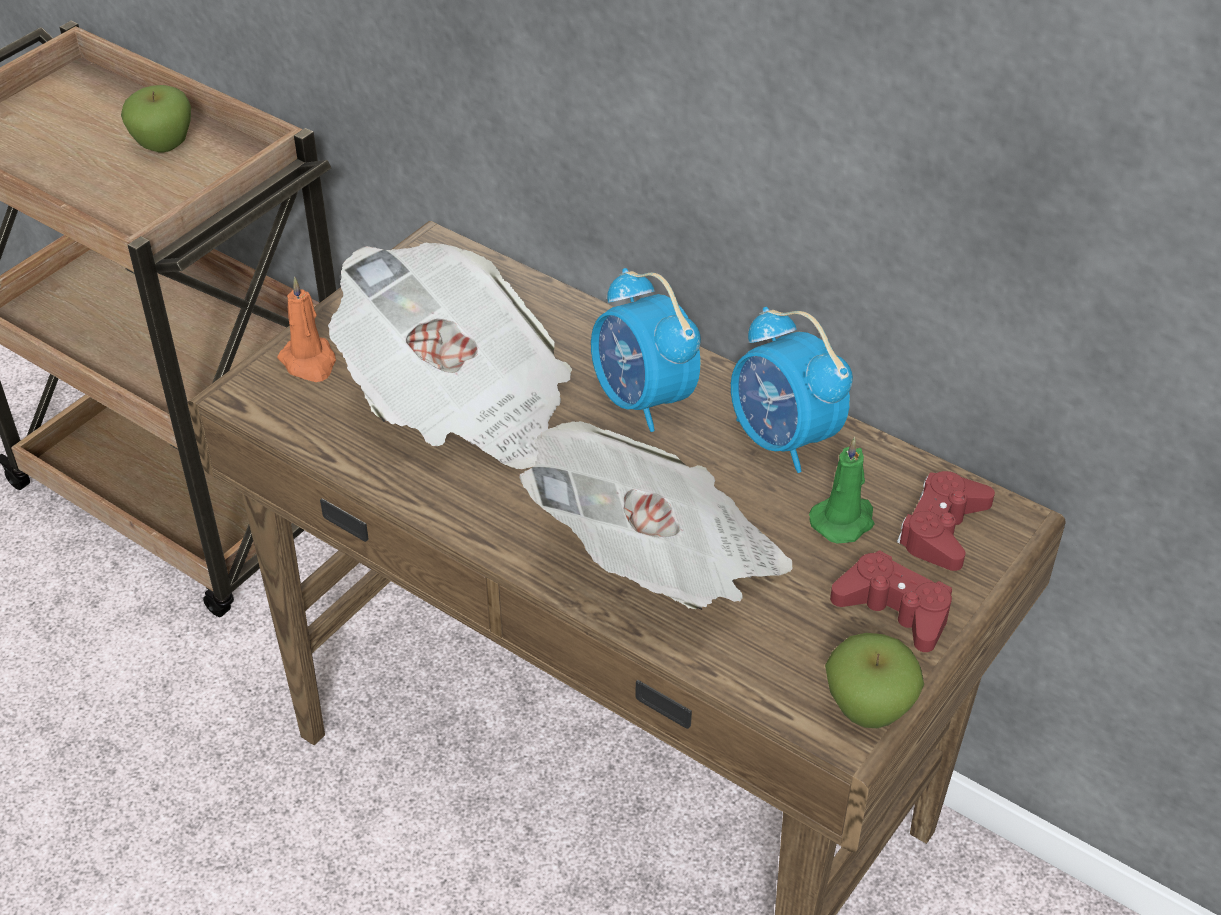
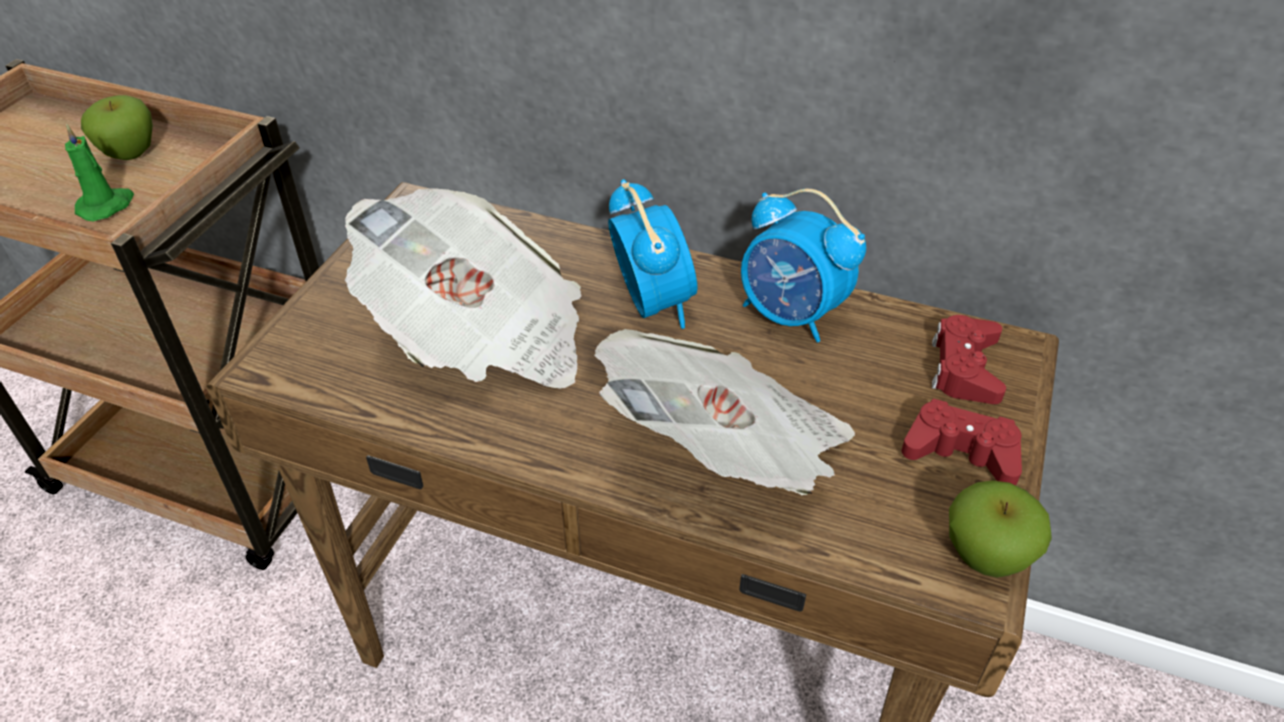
camera: 15 degrees left, 0 degrees up
orange candle [277,277,336,382] -> none
alarm clock [591,268,701,432] -> alarm clock turned 150 degrees counterclockwise [608,179,698,329]
green candle [809,437,875,543] -> green candle moved to [65,124,134,221]

